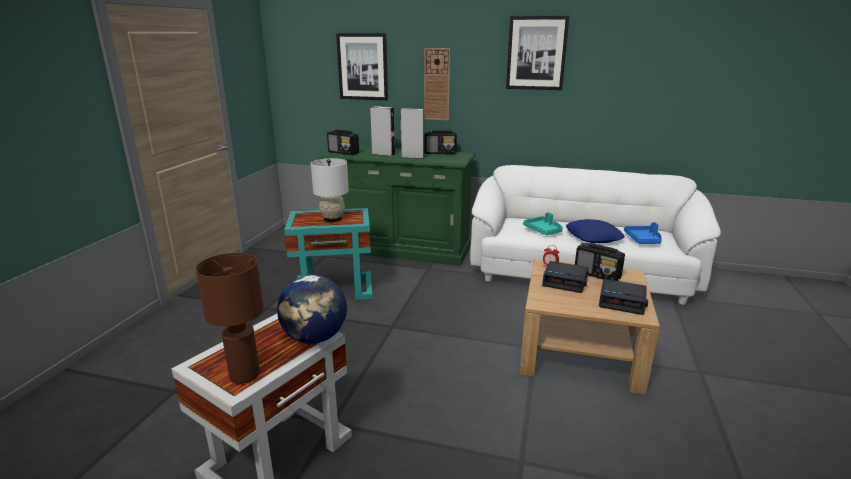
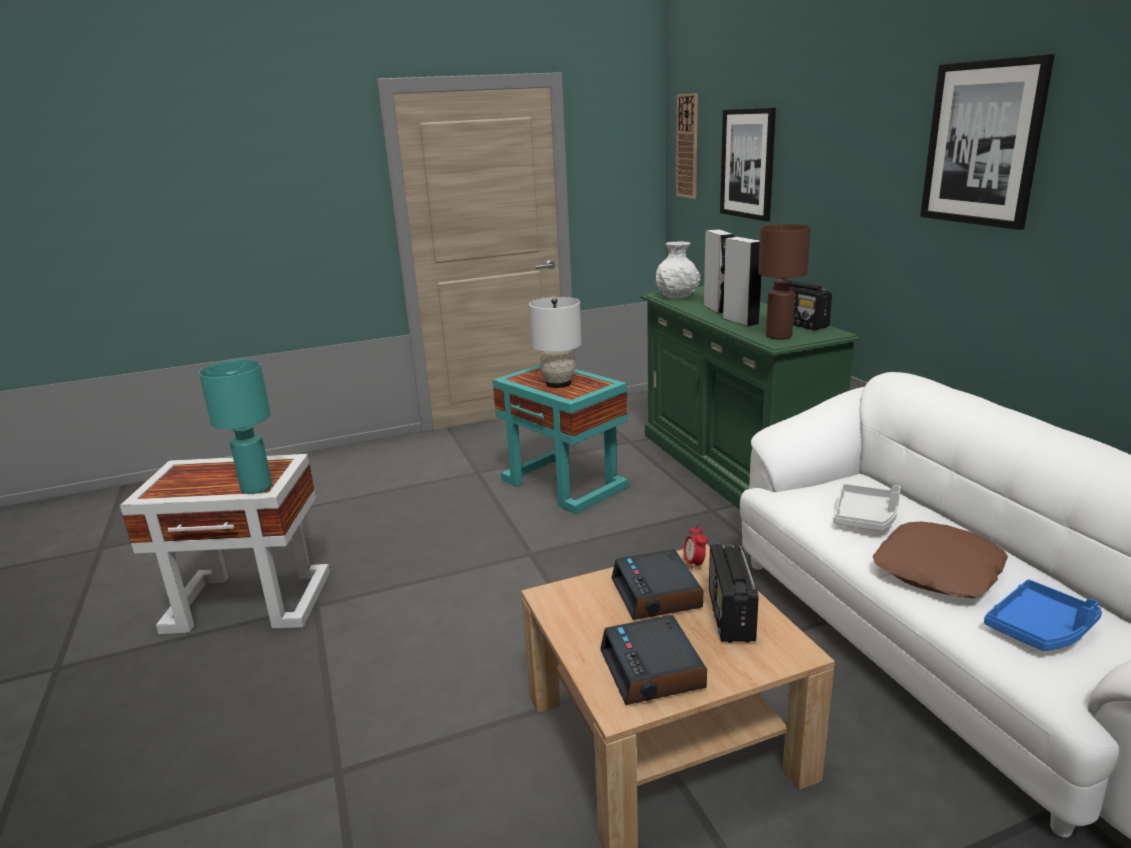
camera: 55 degrees right, 0 degrees up
brown table lamp [196,253,264,384] -> brown table lamp moved to [758,224,811,340]
globe [277,275,347,344] -> turquoise table lamp [199,359,272,494]
radio [327,129,359,155] -> white vase [656,241,701,299]
wall clock [424,48,450,121] -> wall clock moved to [676,93,698,199]
turquoise tray [523,212,563,235] -> grey tray [834,484,900,531]
blue pillow [566,219,625,243] -> brown pillow [873,522,1008,598]

